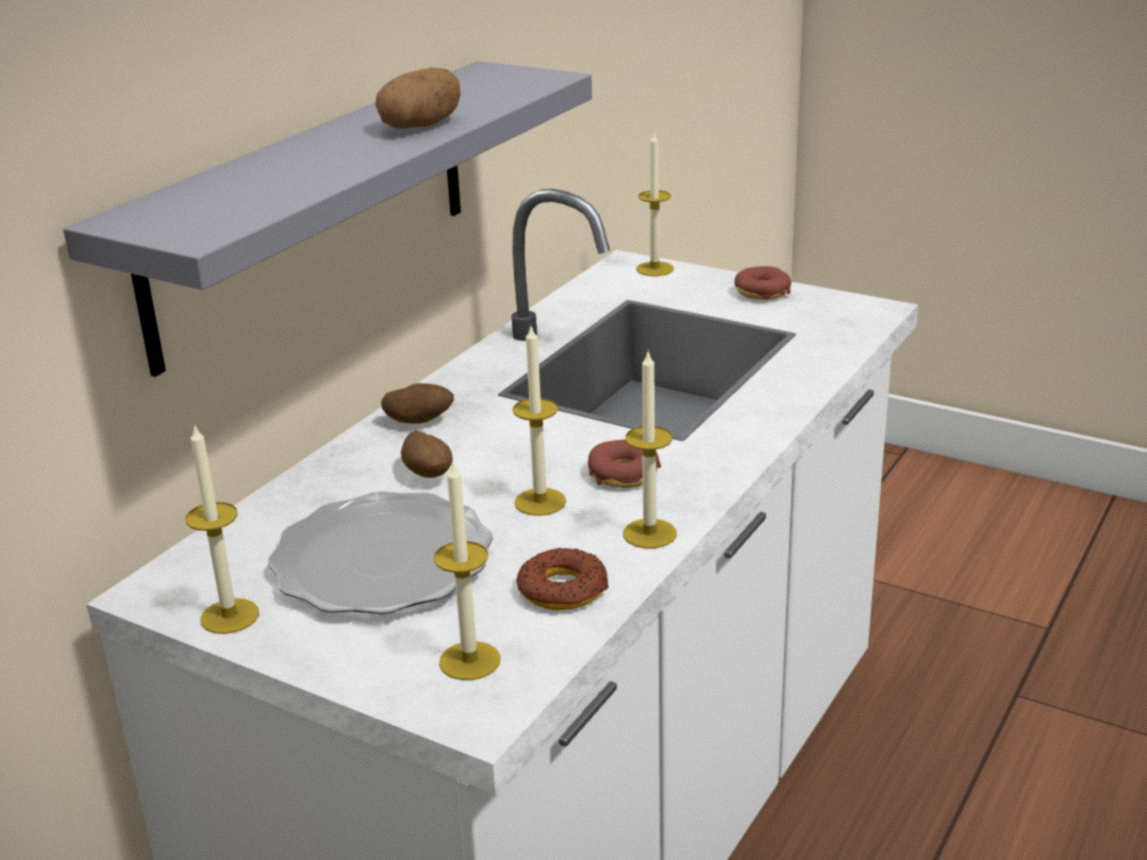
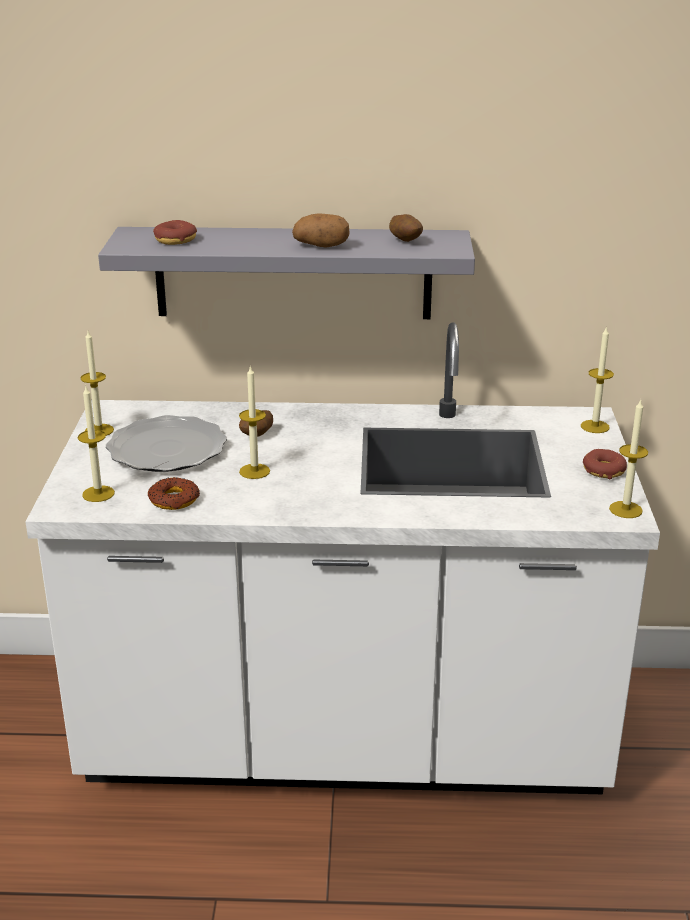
camera: 60 degrees right, 0 degrees up
potato [381,383,454,423] -> potato moved to [389,214,423,242]
donut [588,439,661,488] -> donut moved to [153,220,197,245]
candle [623,352,677,549] -> candle moved to [609,399,648,518]

